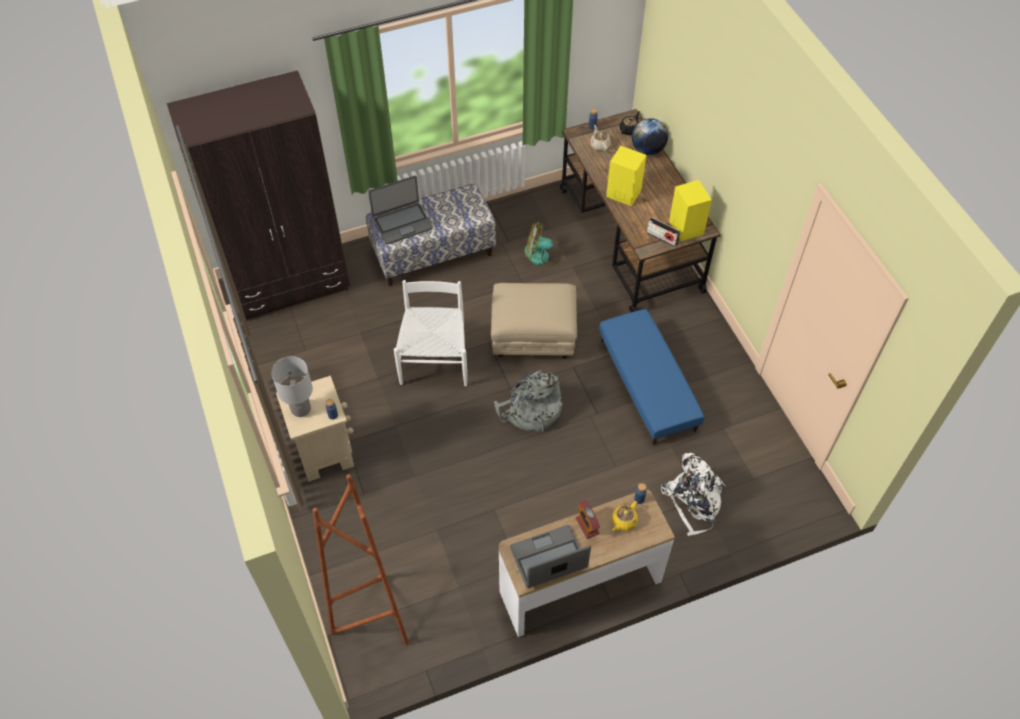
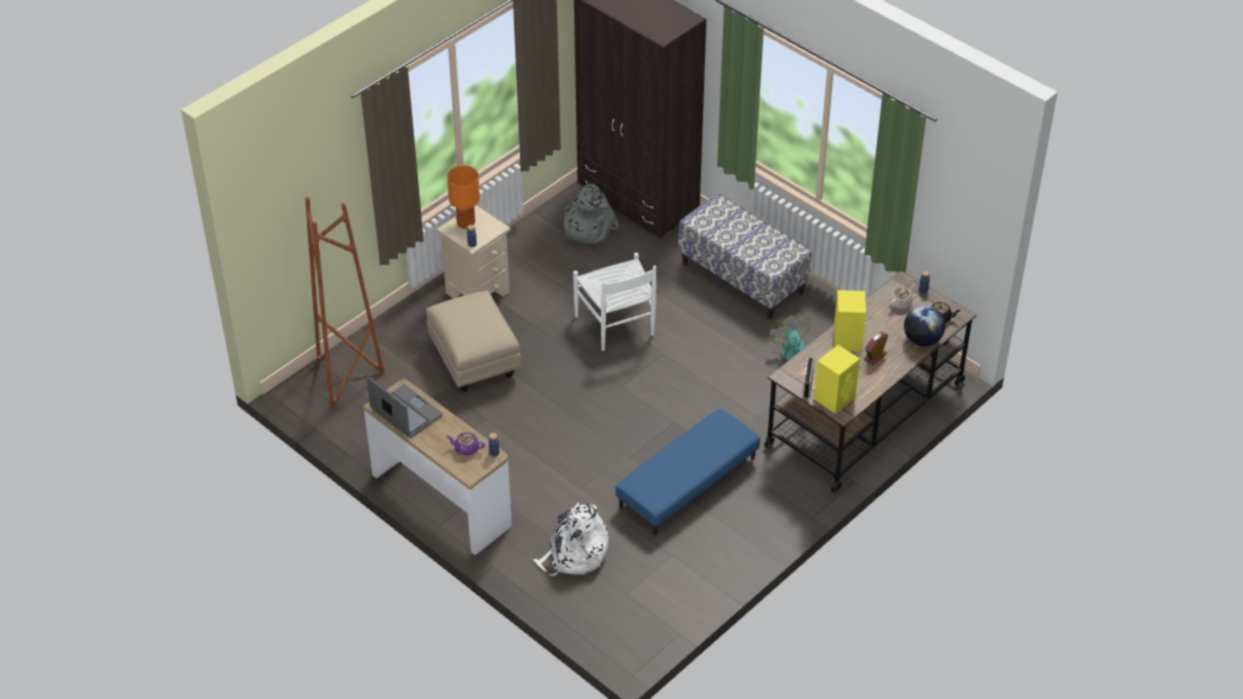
camera: 65 degrees right, 10 degrees down
grey table lamp [271,356,313,417] -> orange table lamp [447,166,480,229]
laptop [368,176,433,245] -> none
white chair [394,280,467,386] -> white chair turned 90 degrees clockwise [573,253,656,351]
beige ottoman [491,283,577,358] -> beige ottoman moved to [426,291,522,391]
grey backpack [494,370,562,432] -> grey backpack moved to [563,184,619,244]
alarm clock [576,500,600,539] -> alarm clock moved to [864,332,888,365]
yellow teapot [612,501,638,531] -> purple teapot [446,432,485,456]

